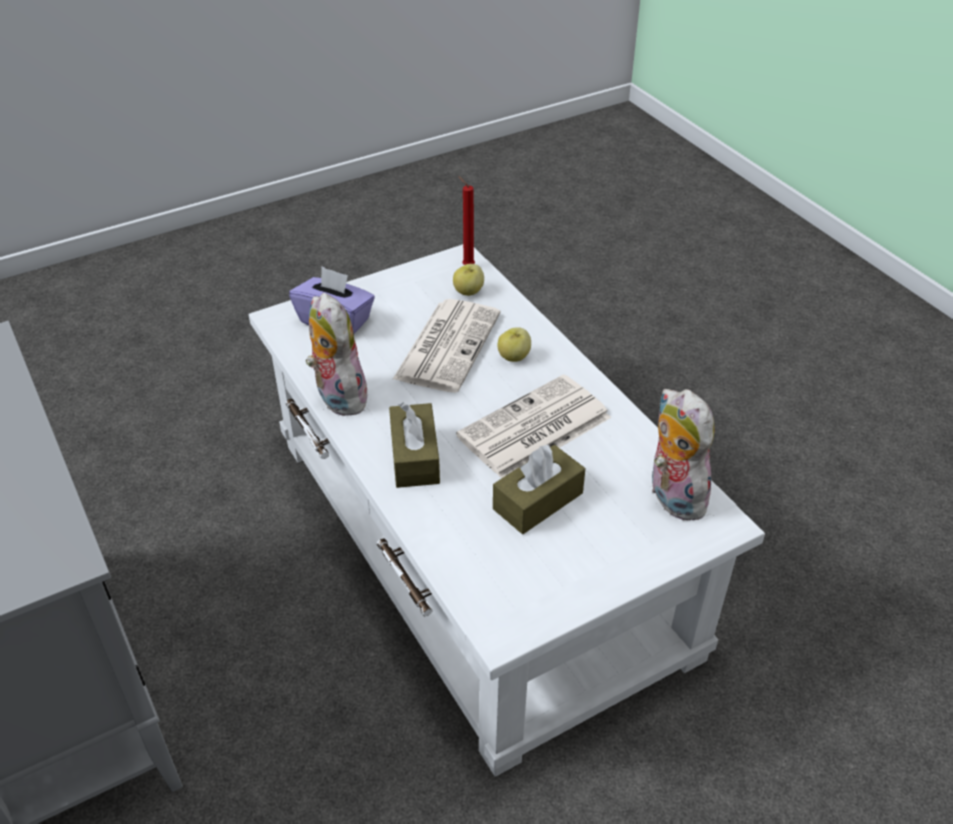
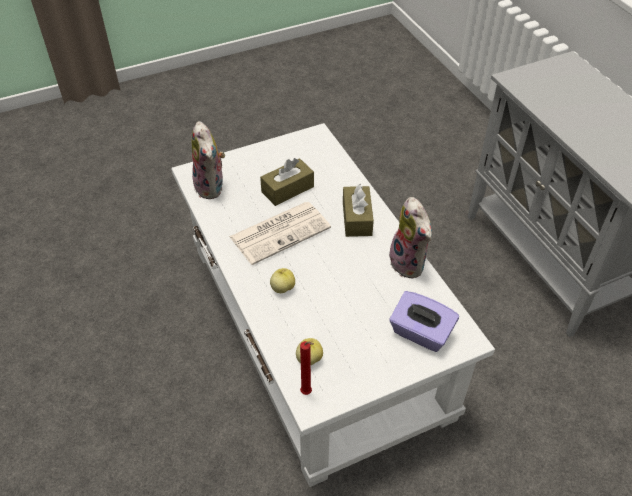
camera: 175 degrees left, 5 degrees up
newspaper [392,299,501,393] -> none

